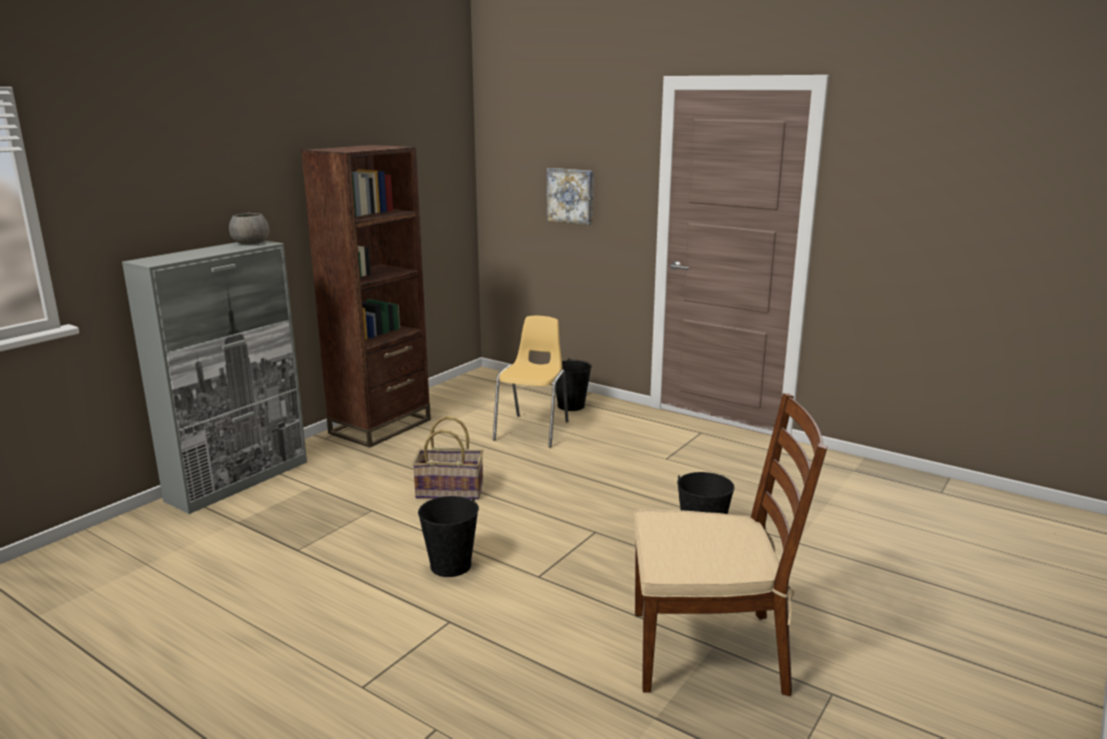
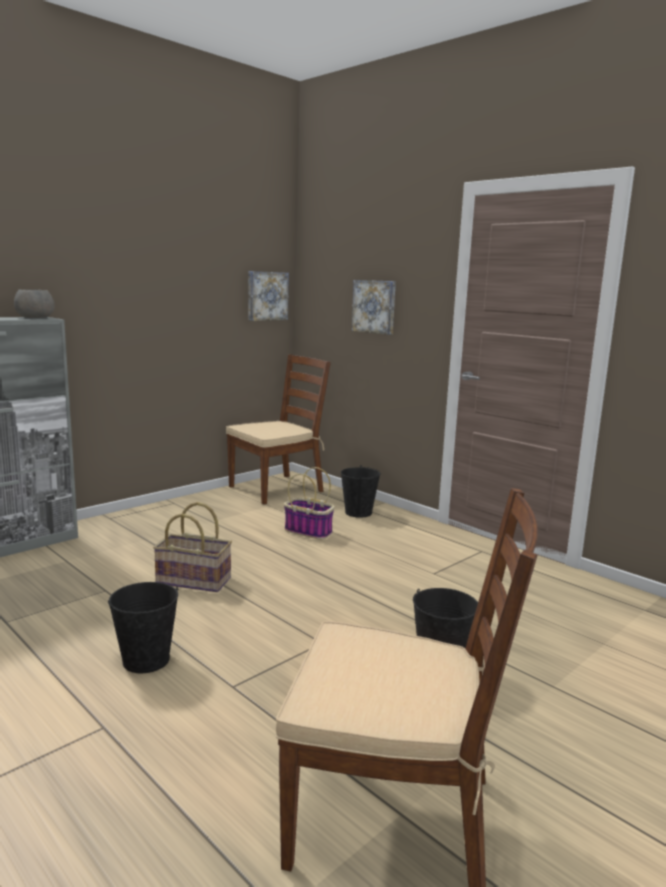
camera: 10 degrees right, 5 degrees down
brown bookcase [301,145,431,448] -> none
yellow chair [493,316,569,448] -> basket [284,467,335,539]
none -> brown chair [226,354,331,504]
none -> picture [248,271,289,321]

